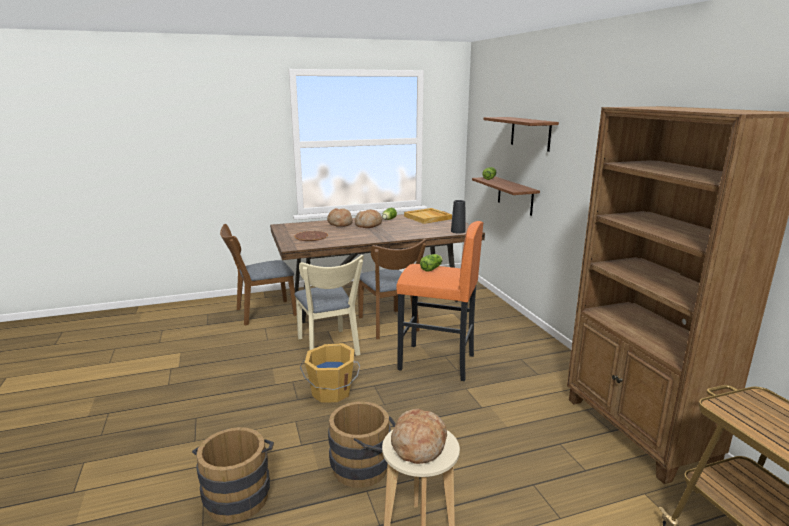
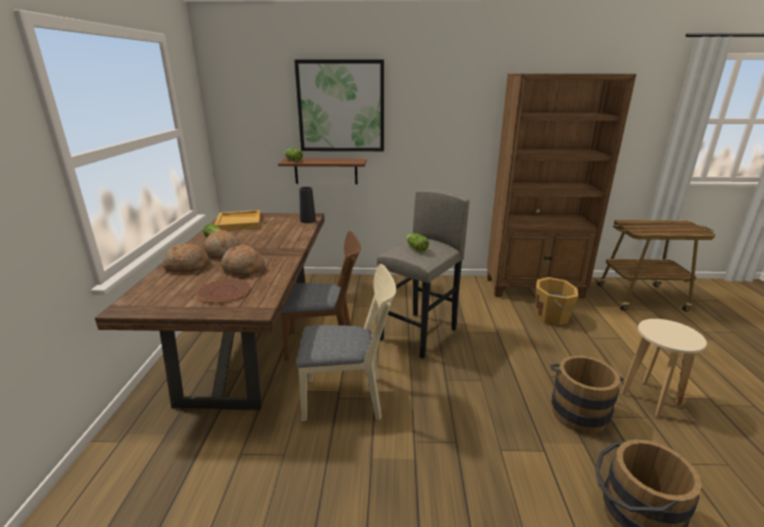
camera: 70 degrees left, 5 degrees up
brown chair [220,224,297,325] -> none
orange bucket [300,343,360,403] -> orange bucket moved to [535,277,579,326]
bread [391,408,447,464] -> bread moved to [221,245,265,275]
orange stool [396,221,483,381] -> grey stool [377,189,469,359]
shelf [483,117,559,152] -> picture [294,59,384,151]

